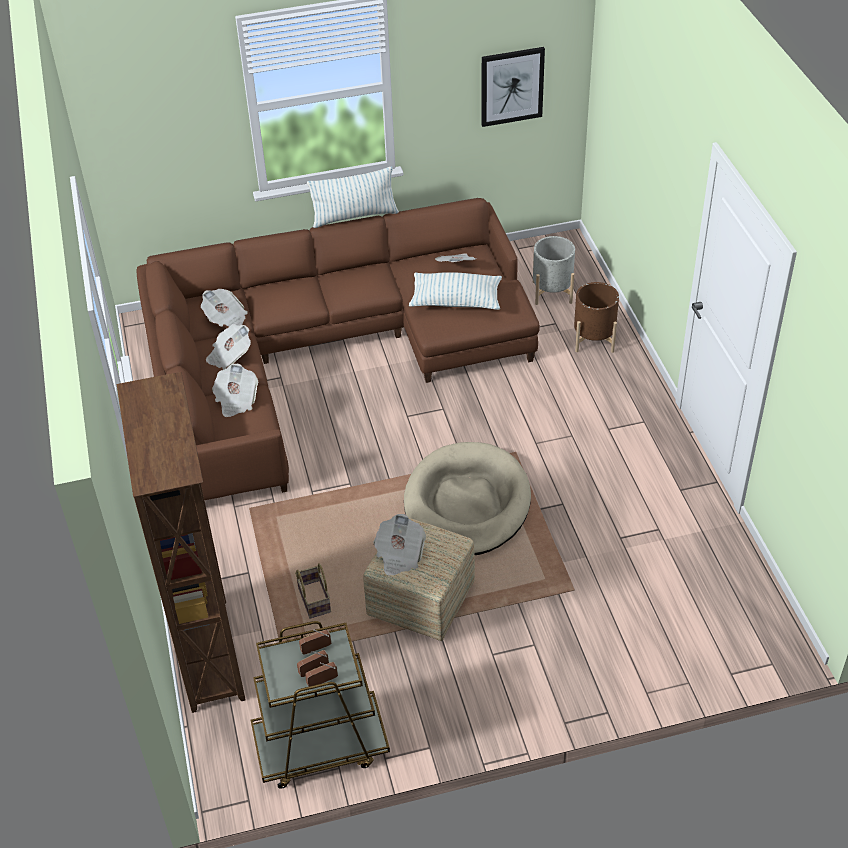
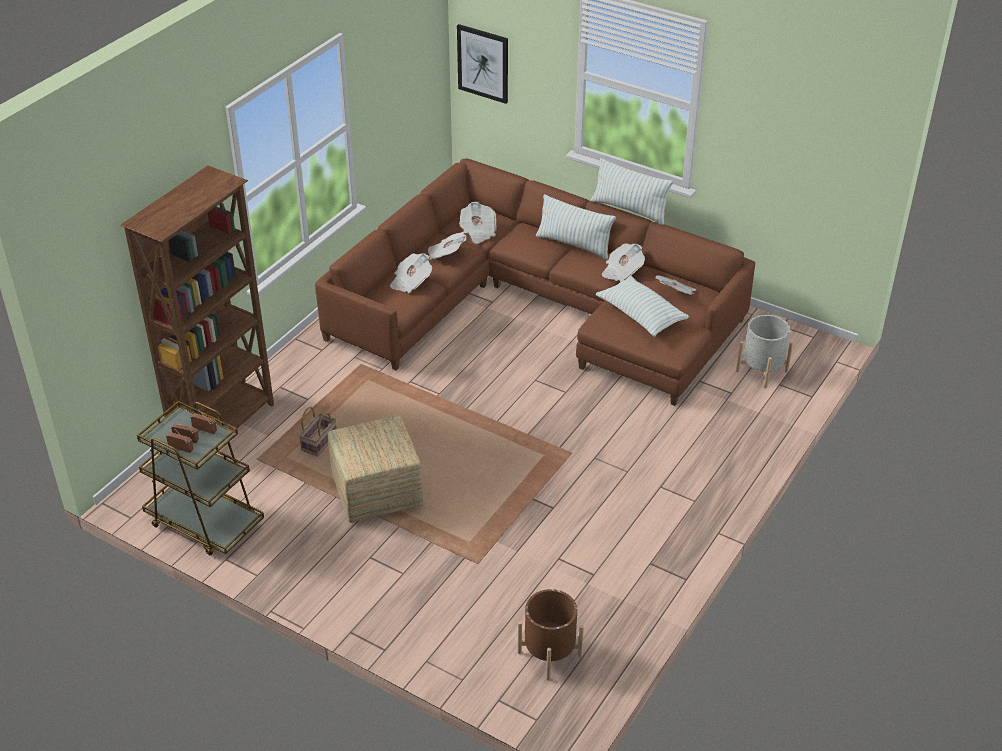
camera: 45 degrees right, 5 degrees down
newspaper [373,514,426,576] -> newspaper moved to [602,243,645,282]
beige dog bed [404,442,531,555] -> none
picture [481,47,545,127] -> picture moved to [457,24,508,104]
brown planter [574,282,619,353] -> brown planter moved to [518,589,584,681]
none -> pillow [536,194,616,260]

